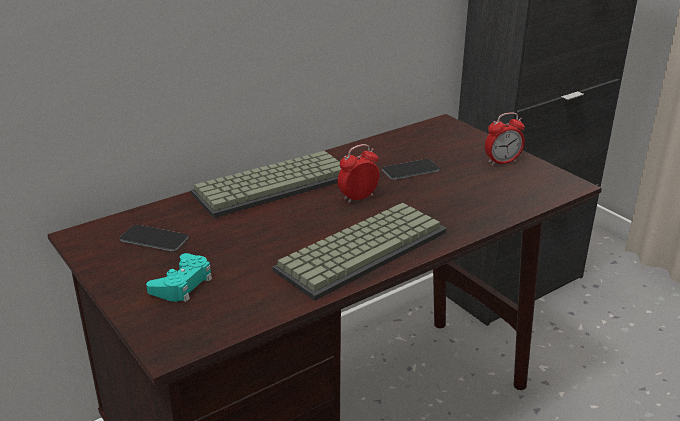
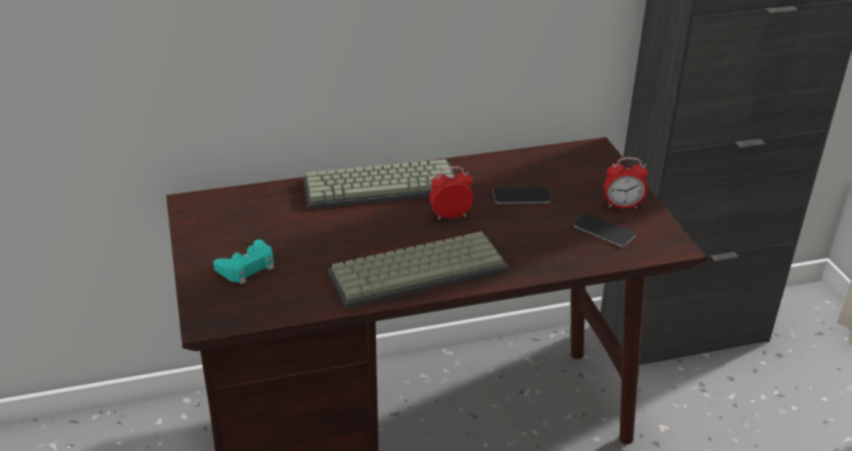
camera: 20 degrees right, 5 degrees up
phone [120,225,188,252] -> phone moved to [573,213,636,247]

